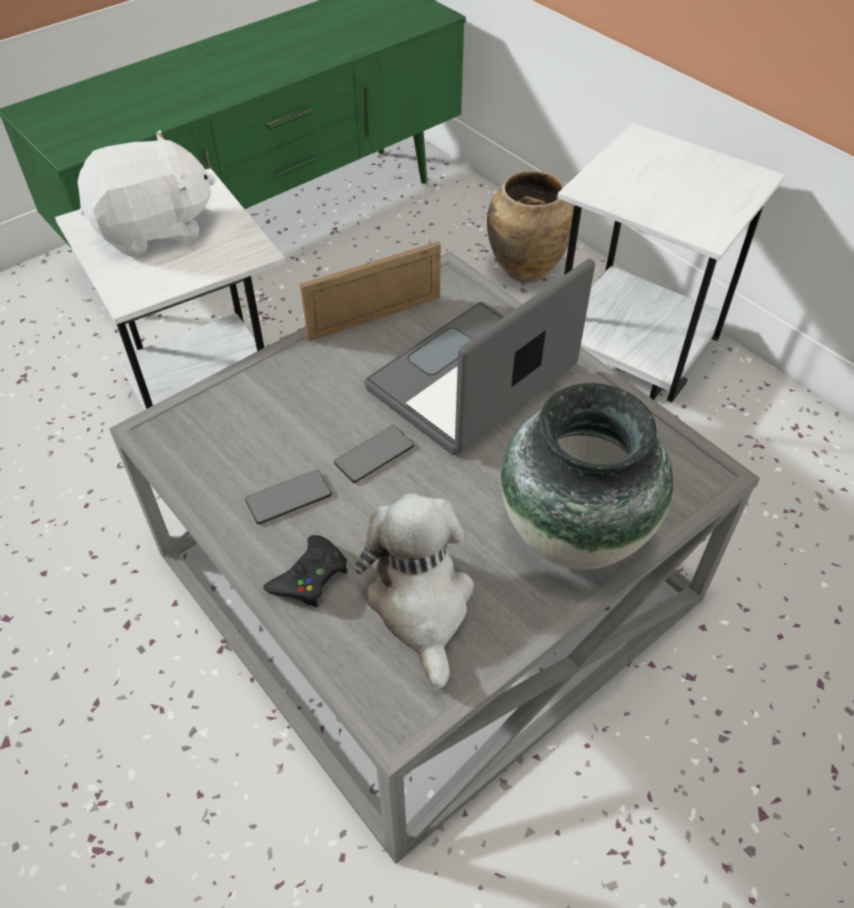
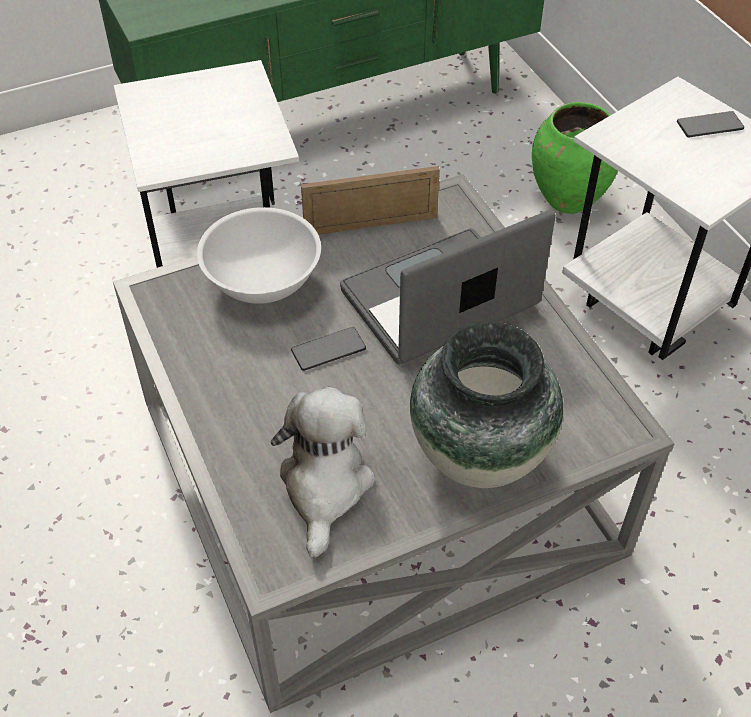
camera: 15 degrees right, 0 degrees up
white plush toy [77,130,216,257] -> none
phone [245,470,332,524] -> phone moved to [677,111,744,137]
black game controller [263,535,348,608] -> none
brown vase [487,171,574,283] -> green vase [532,102,618,214]
none -> white bowl [197,207,321,304]

